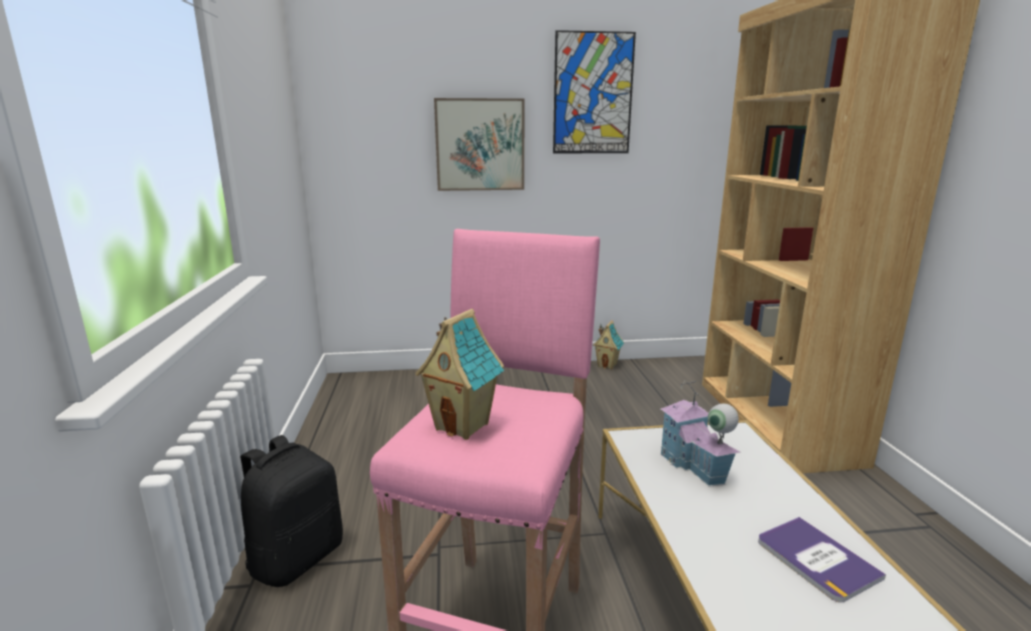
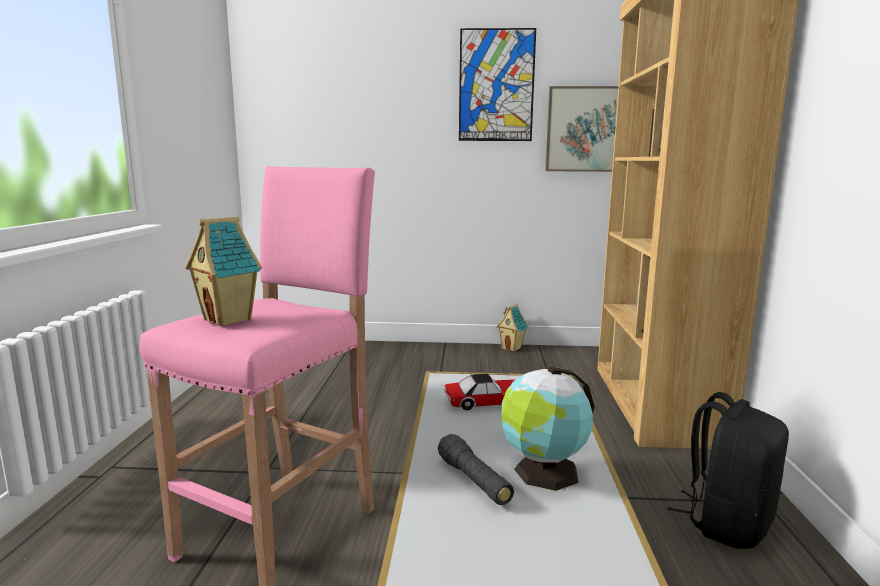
camera: 10 degrees right, 5 degrees down
black backpack [240,435,343,587] -> black backpack moved to [667,392,789,549]
picture [434,98,525,191] -> picture moved to [545,86,618,172]
toy house [661,380,740,487] -> toy car [444,374,516,410]
book [758,517,886,603] -> globe [502,367,595,491]
none -> black flashlight [438,434,514,505]

